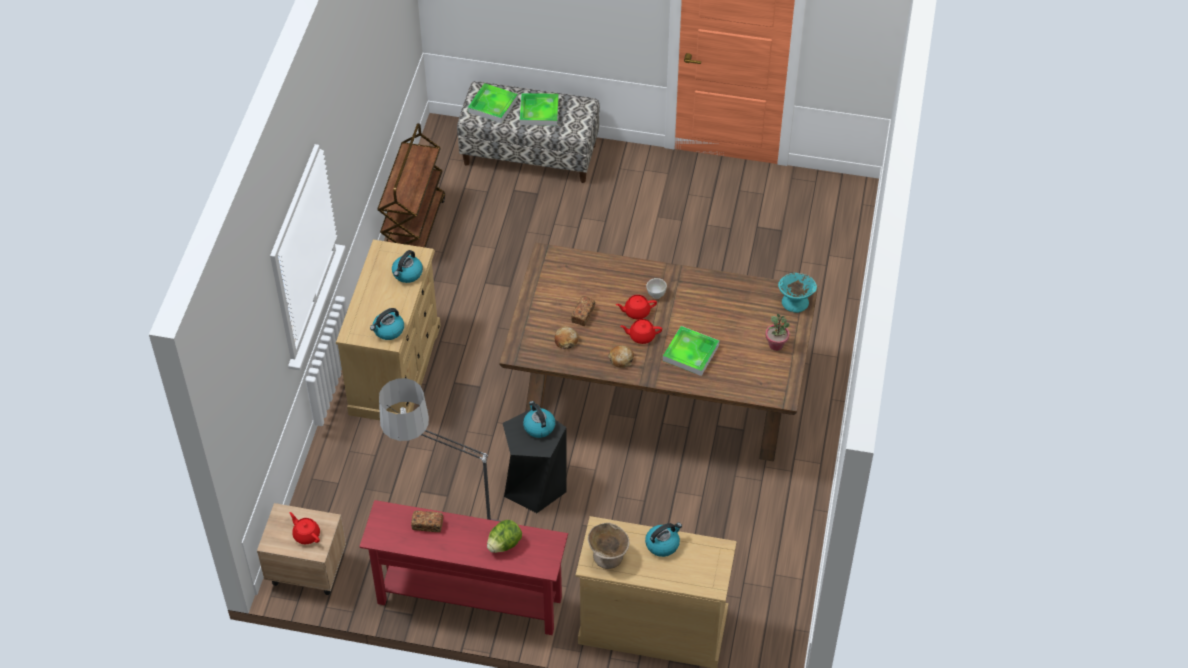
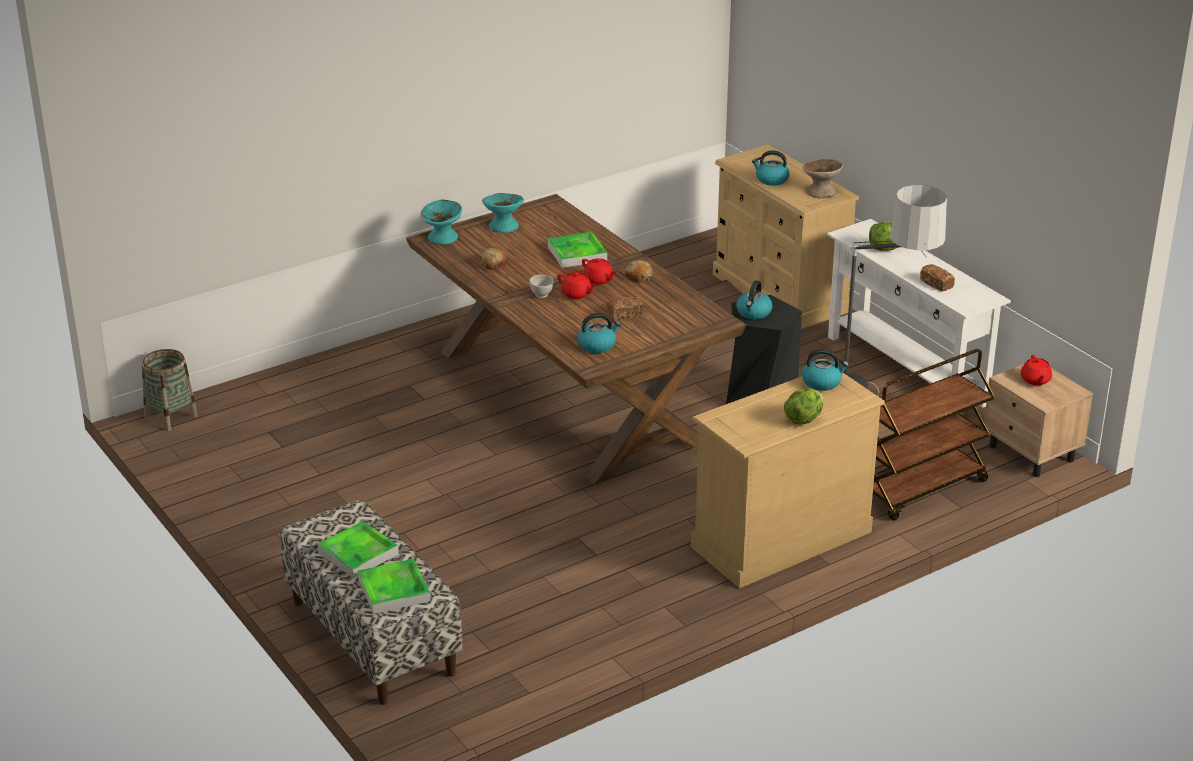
camera: 135 degrees left, 20 degrees down
red console table [359,500,568,635] -> white console table [827,219,1011,408]
brown cart [377,123,445,248] -> brown cart moved to [873,349,995,521]
kettle [392,250,423,283] -> kettle moved to [578,313,621,353]
bread [555,326,578,349] -> bread moved to [481,248,508,270]
potted plant [765,314,790,351] -> turquoise bowl [482,193,525,233]
none -> basket [142,349,198,431]
none -> lettuce [784,388,823,425]

